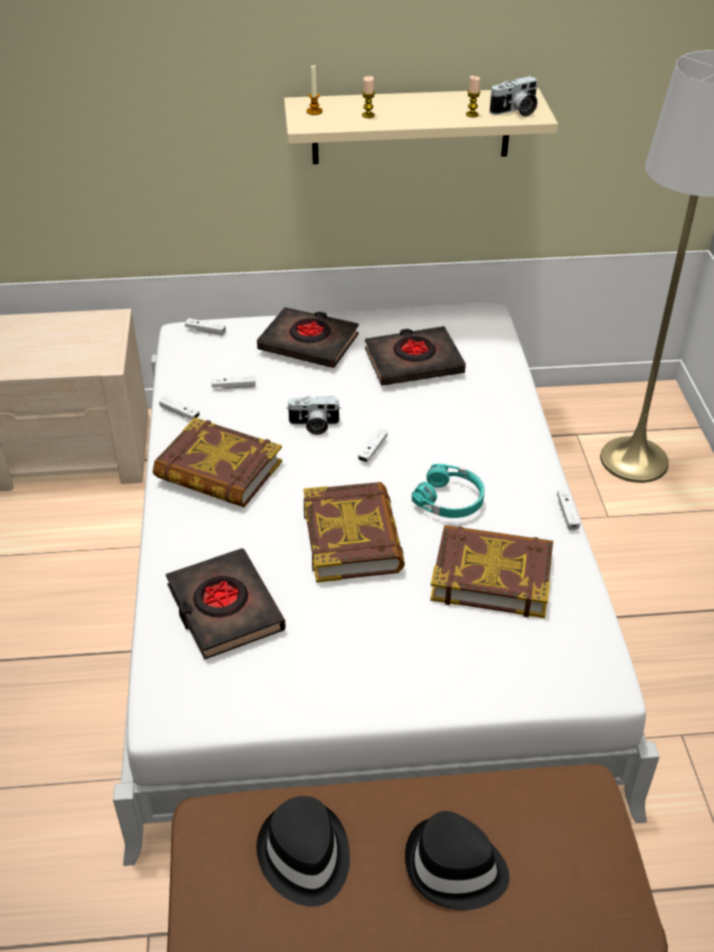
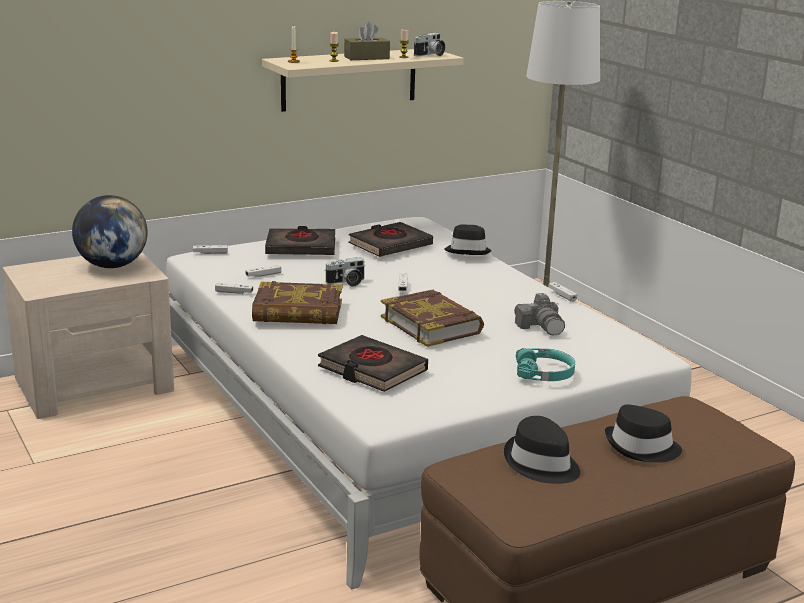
camera: 25 degrees left, 20 degrees down
turquoise headphones [412,464,485,518] -> turquoise headphones moved to [516,348,575,381]
book [430,525,553,618] -> camera [514,293,565,336]
none -> globe [72,195,148,268]
none -> brown tissue box [344,22,390,60]
none -> black hat [445,225,492,255]

